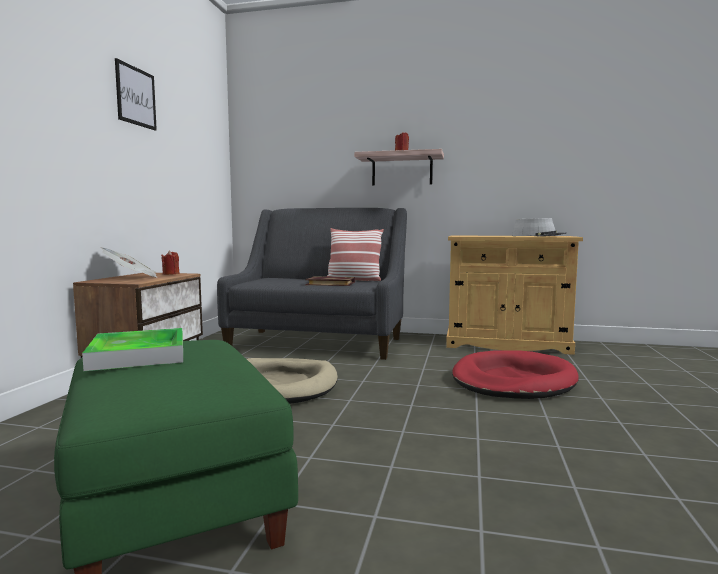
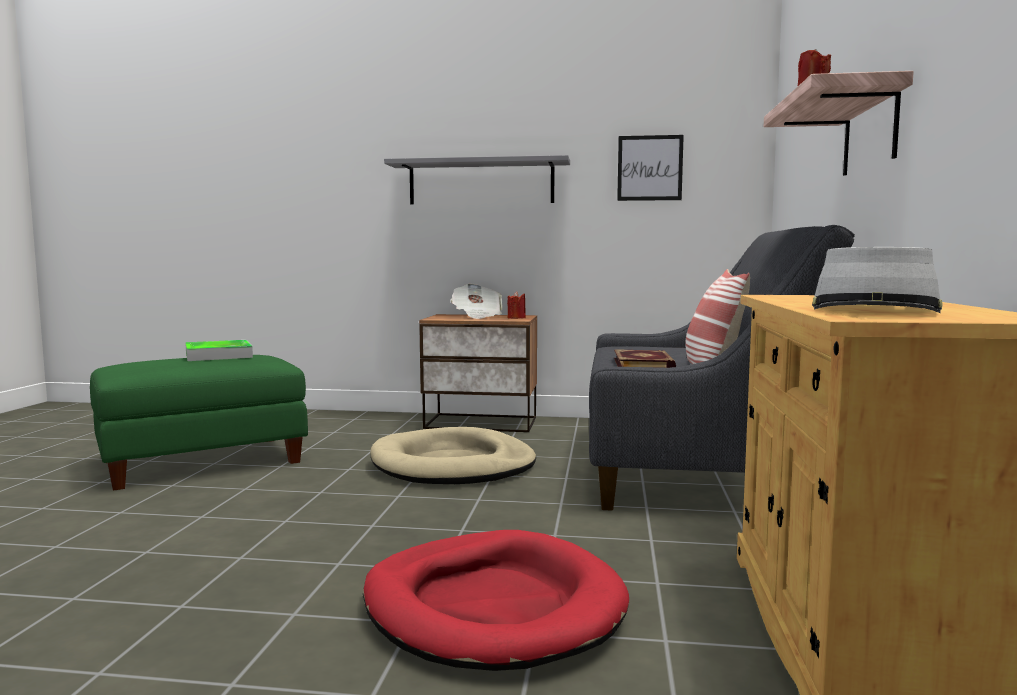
camera: 85 degrees right, 0 degrees up
picture [115,58,157,131] -> picture moved to [617,135,684,201]
none -> grey shelf [384,155,570,204]

